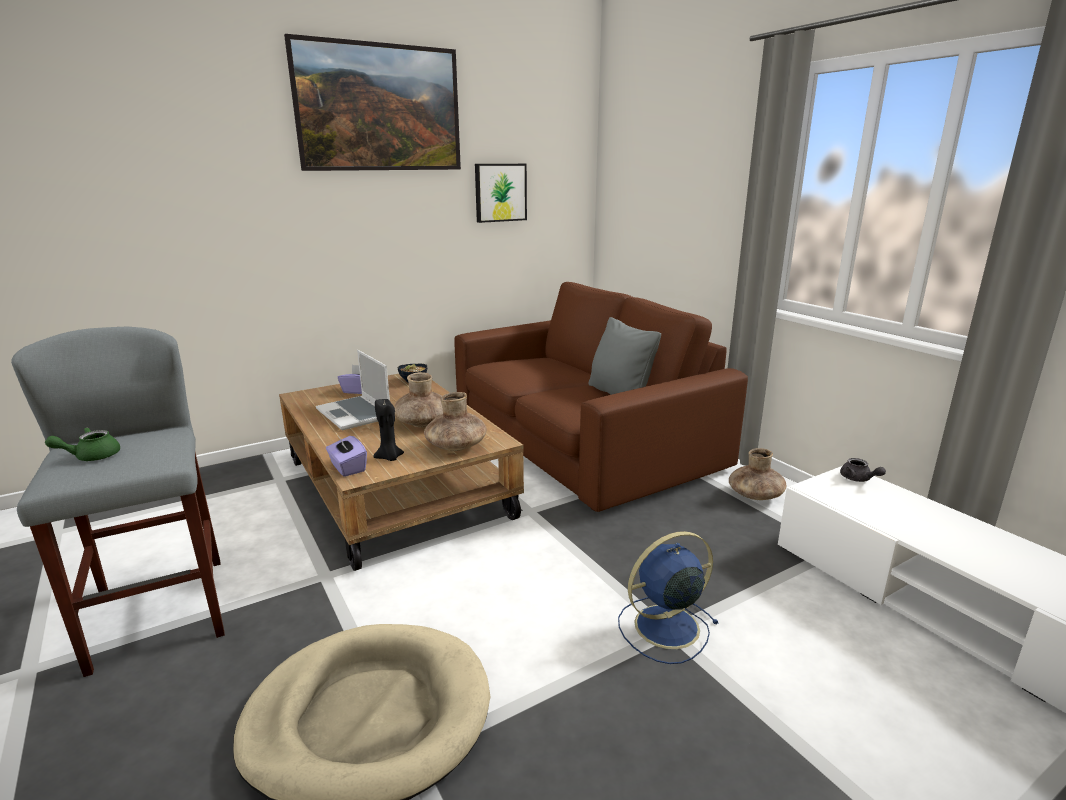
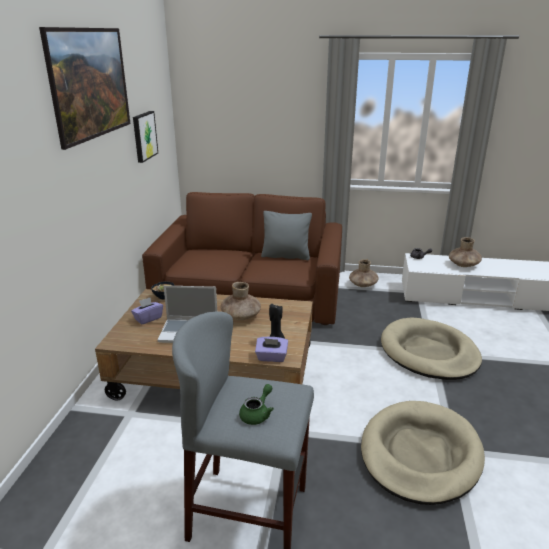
camera: 50 degrees left, 5 degrees up
green teapot [45,427,120,461] -> green teapot turned 150 degrees counterclockwise [239,384,274,425]
brown vase [424,392,487,451] -> brown vase moved to [449,237,482,267]
blue fan [618,531,719,664] -> beige dog bed [381,317,482,380]

